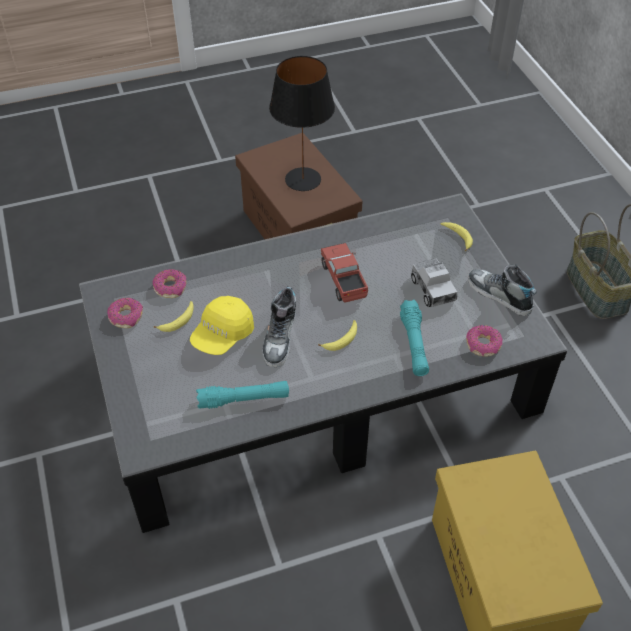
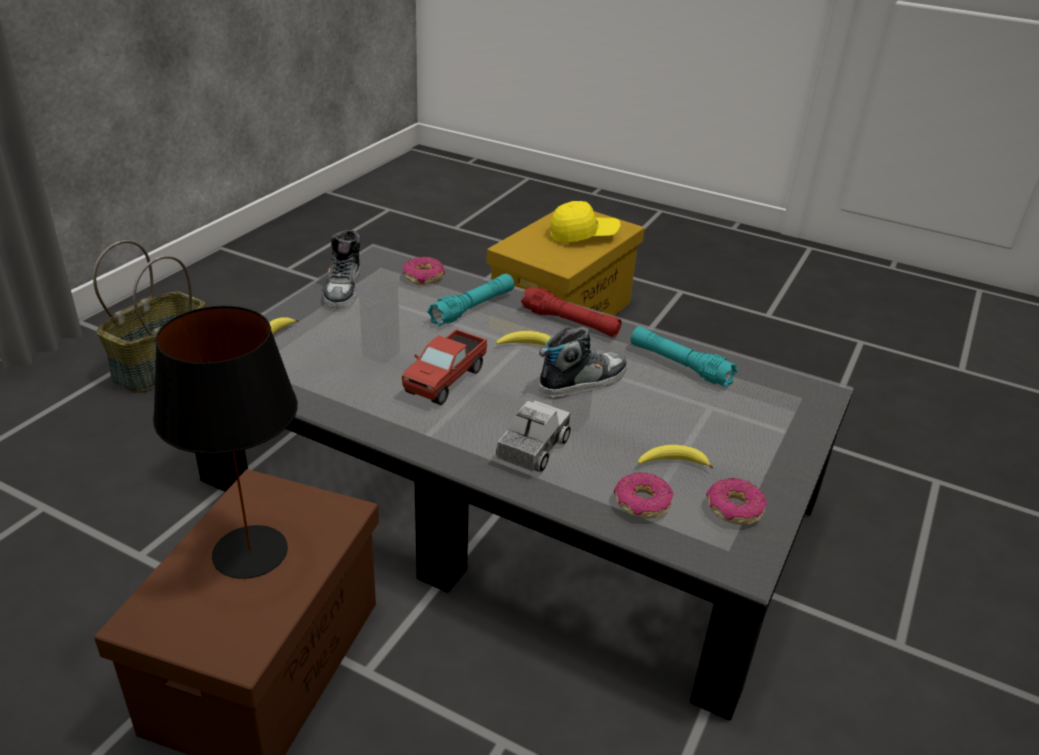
camera: 135 degrees left, 15 degrees down
yellow cap [190,296,254,355] -> yellow cap moved to [550,201,620,243]
toy truck [411,258,457,307] -> toy truck moved to [496,401,571,472]
none -> red flashlight [521,286,622,337]

